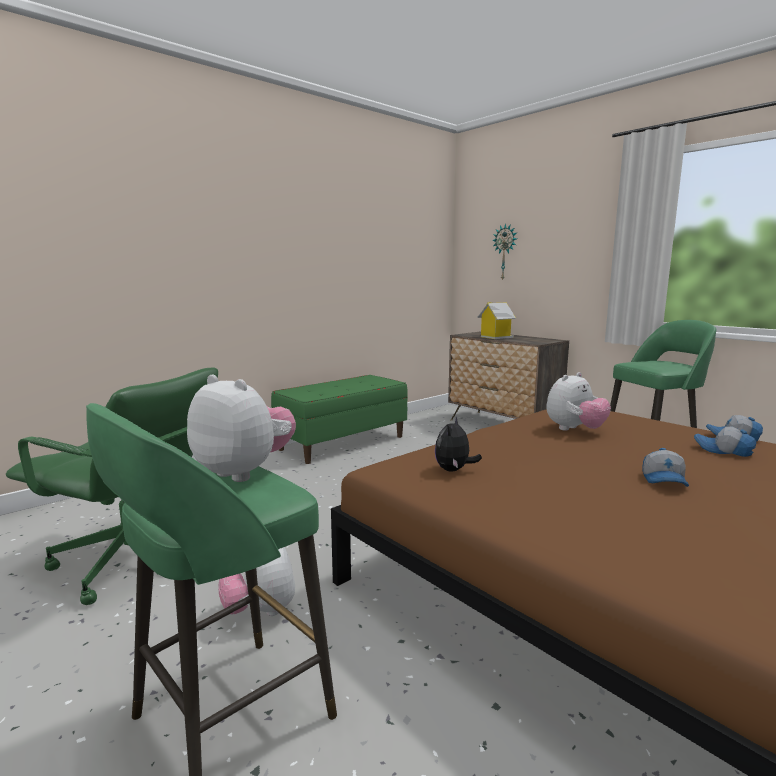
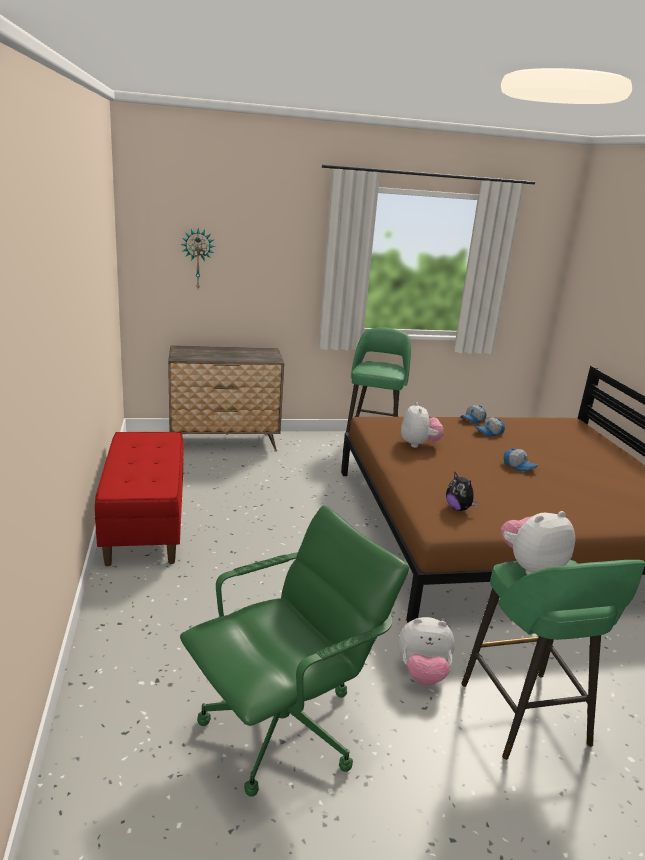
camera: 60 degrees left, 10 degrees up
green bench [271,375,408,464] -> red bench [95,432,184,566]
toy house [477,302,516,339] -> none

